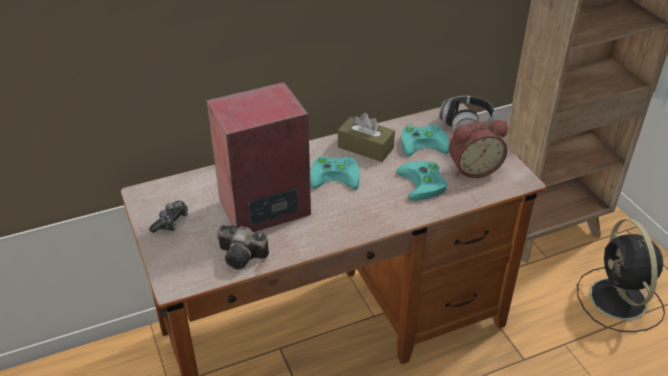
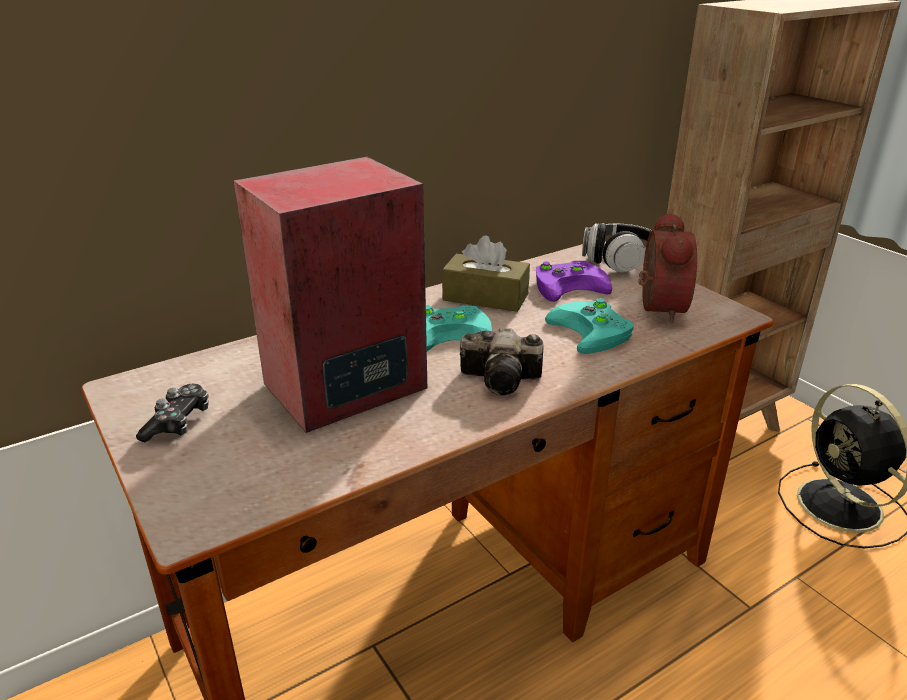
camera: 10 degrees left, 10 degrees down
camera [217,226,269,269] -> camera moved to [460,327,544,395]
turquoise game controller [402,125,449,156] -> purple game controller [536,261,612,302]
alarm clock [449,120,508,178] -> alarm clock turned 60 degrees counterclockwise [638,212,697,323]

